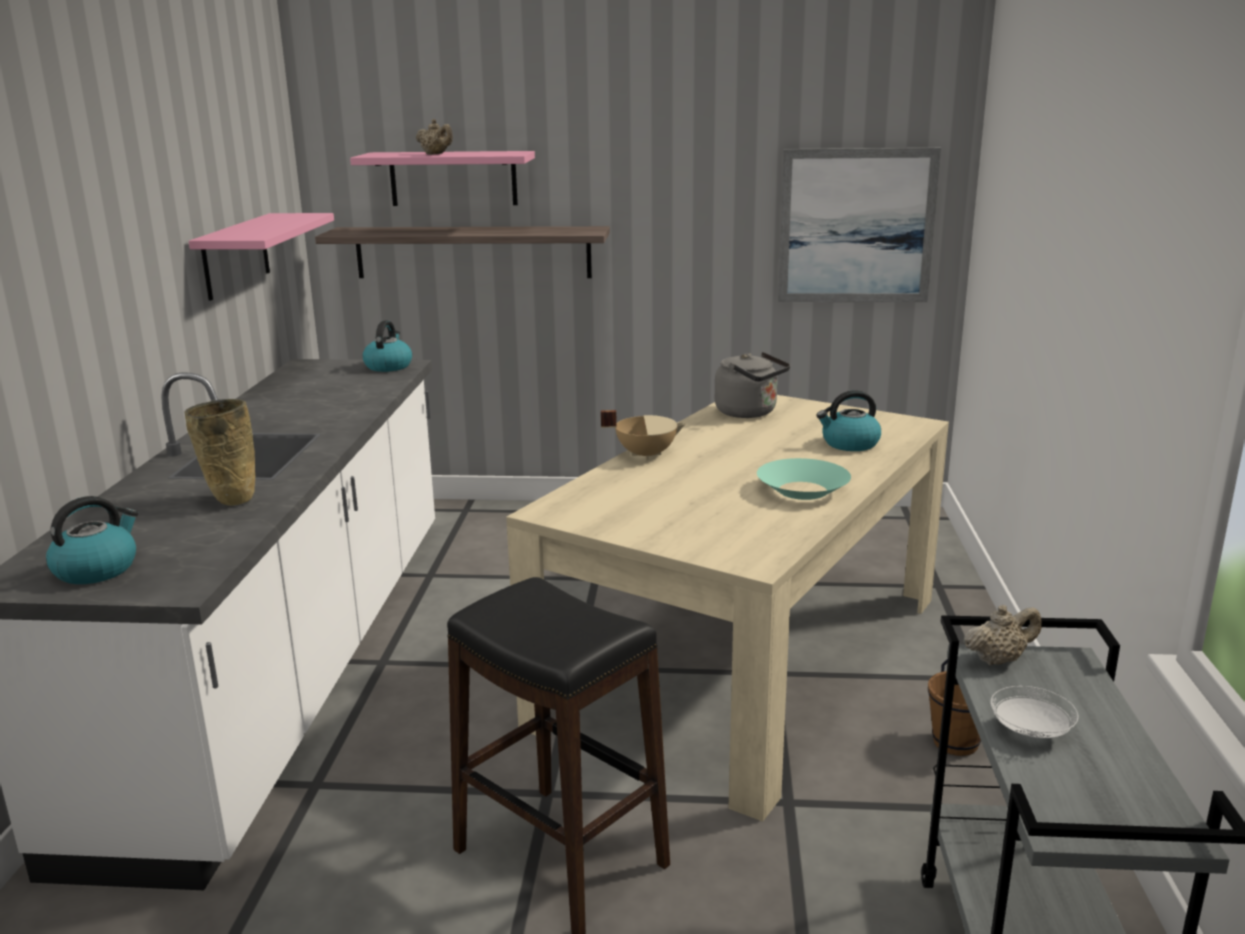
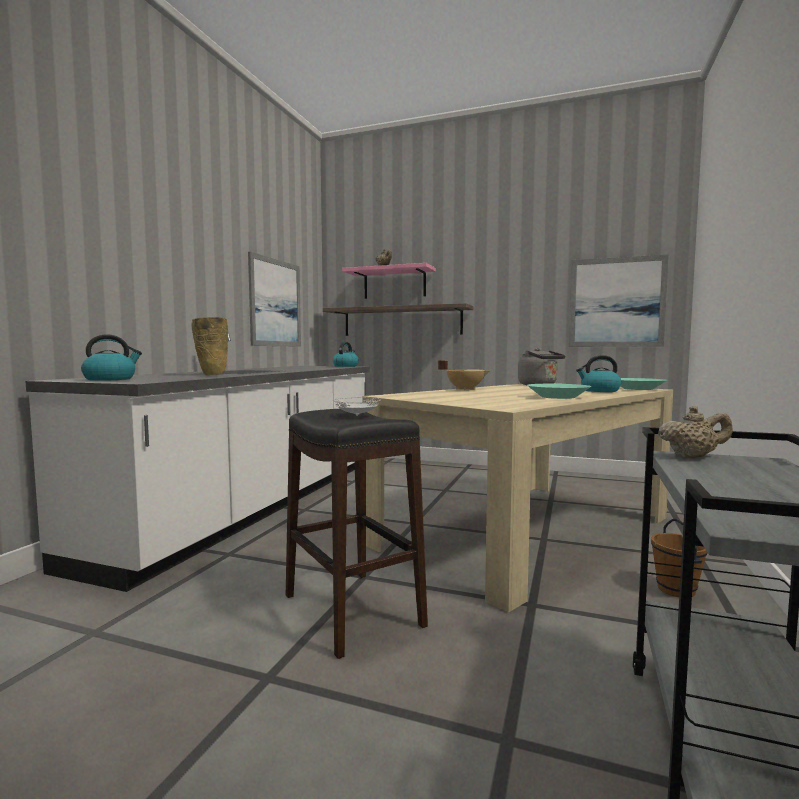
camera: 15 degrees right, 15 degrees down
pink shelf [189,213,334,301] -> picture [248,252,301,347]
white plate [990,686,1078,738] -> white plate moved to [333,398,381,416]
none -> turquoise bowl [621,378,667,390]

